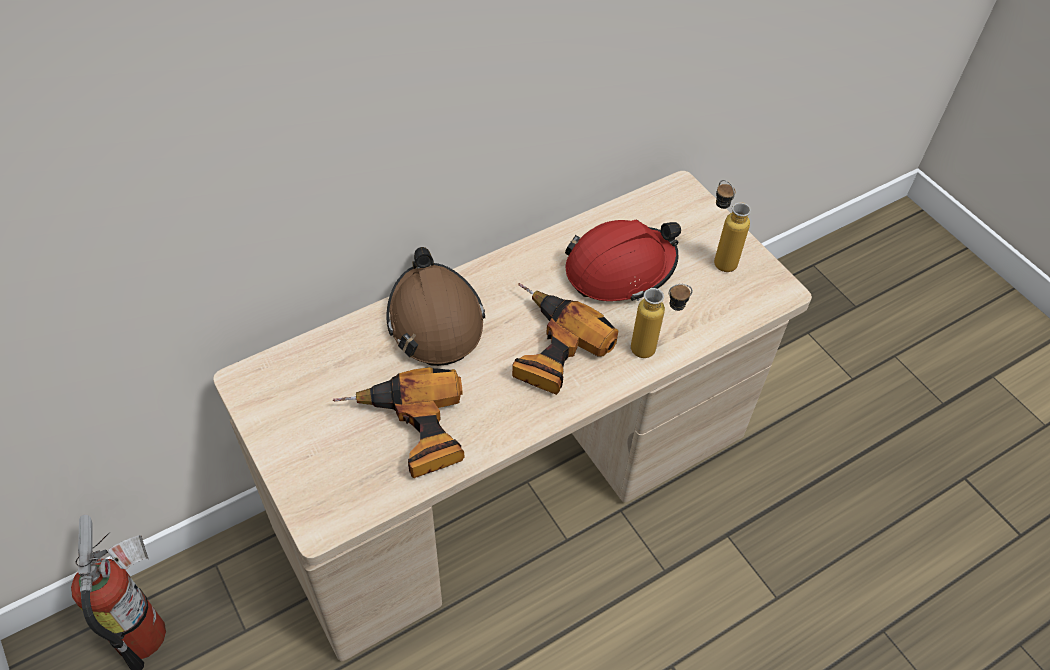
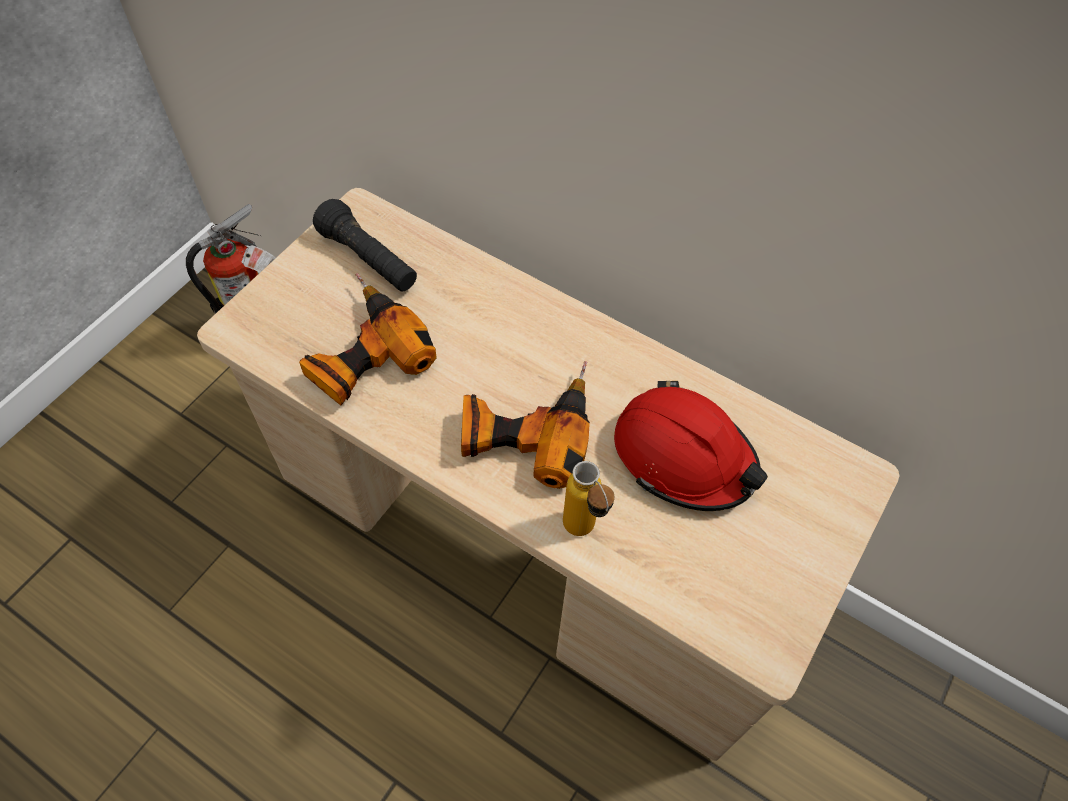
camera: 65 degrees right, 5 degrees up
brown hard hat [386,247,485,366] -> none
bottle [714,180,751,272] -> none
none -> black flashlight [313,199,417,292]

